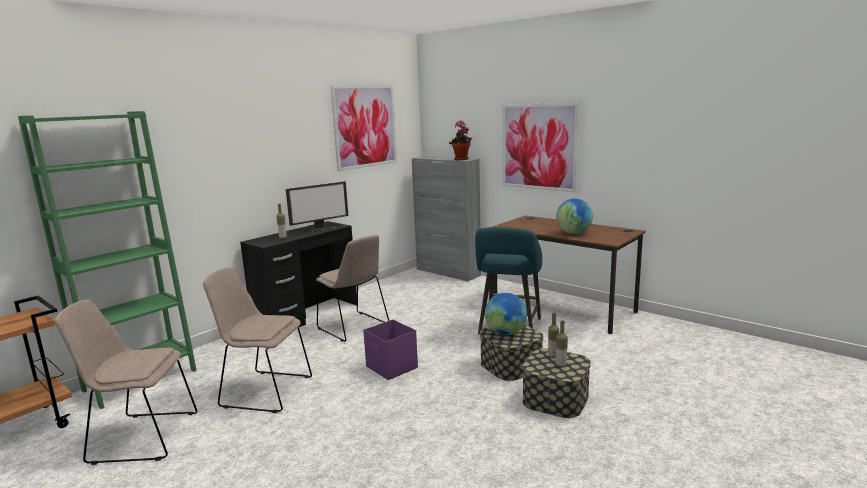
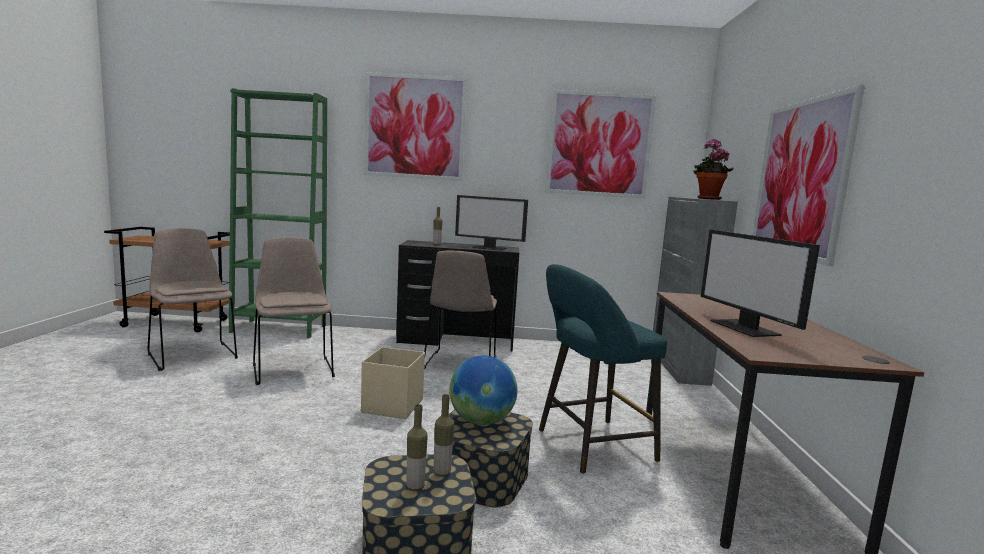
camera: 50 degrees right, 5 degrees down
purple storage box [363,319,418,380] -> beige storage box [361,347,425,419]
globe [556,199,593,234] -> monitor [701,229,820,337]
none -> picture [364,72,467,181]

